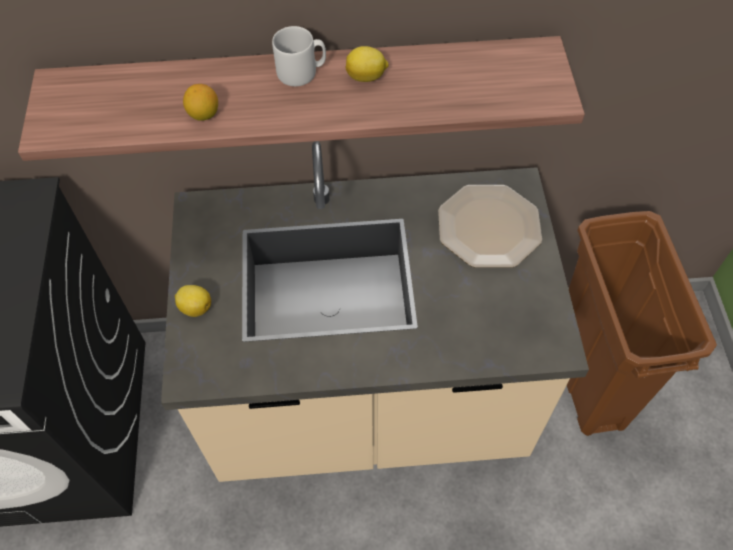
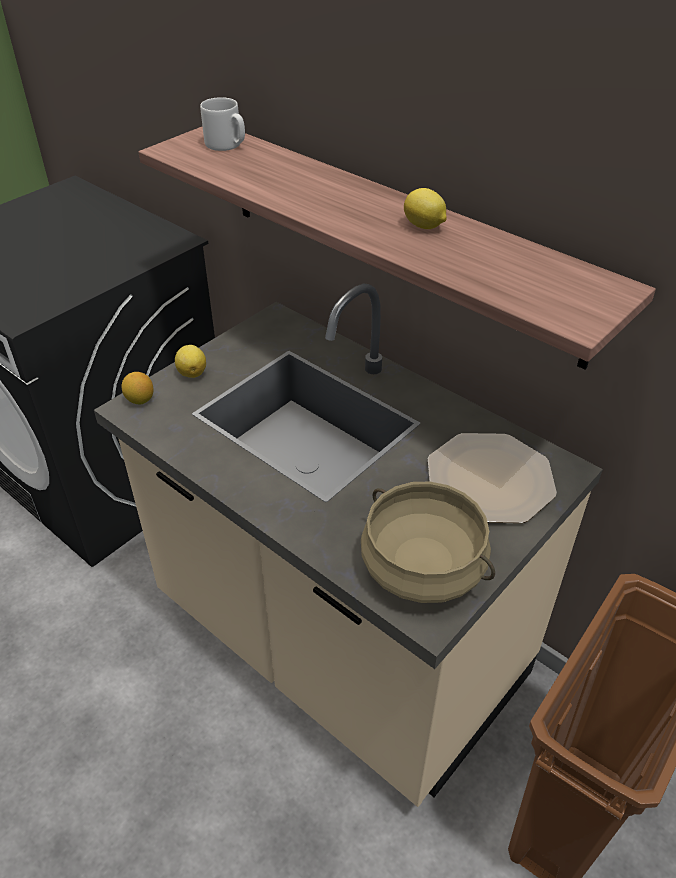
camera: 45 degrees right, 15 degrees down
lemon [183,84,218,121] -> lemon moved to [122,372,153,405]
grey mug [272,26,326,86] -> grey mug moved to [200,97,245,151]
none -> beige cooking pot [361,482,495,603]

